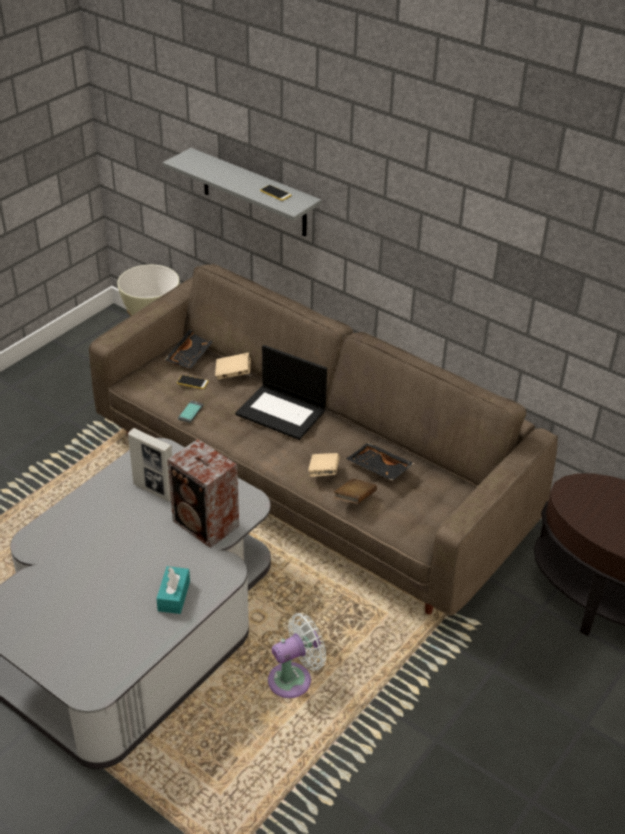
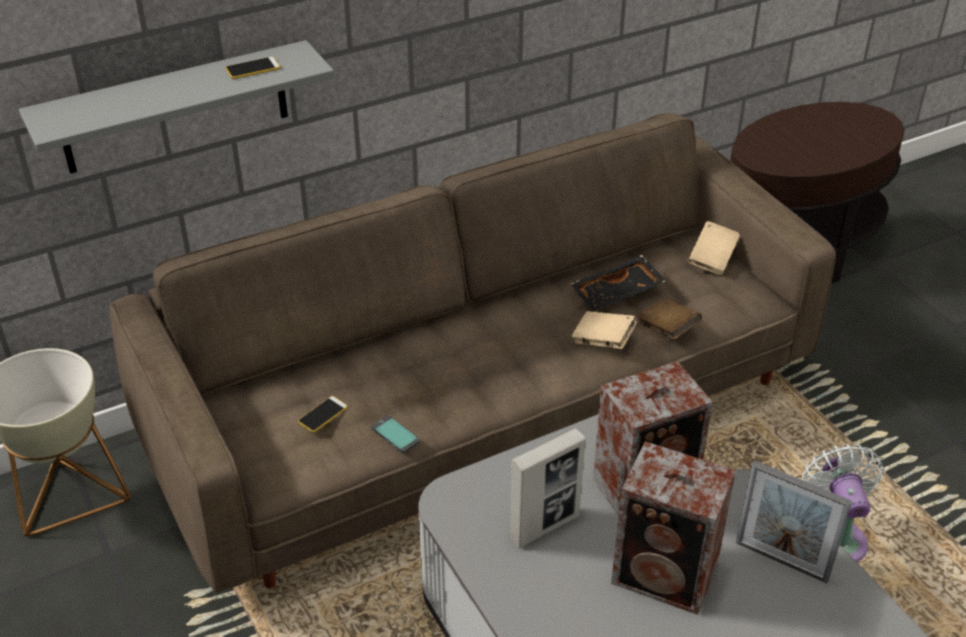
camera: 65 degrees left, 0 degrees up
turquoise tissue box [156,566,190,614] -> picture frame [736,461,852,583]
black tray [165,329,213,368] -> none
beige book [215,353,251,380] -> beige book moved to [688,221,740,275]
laptop [235,345,327,440] -> none
none -> speaker [611,441,736,615]

